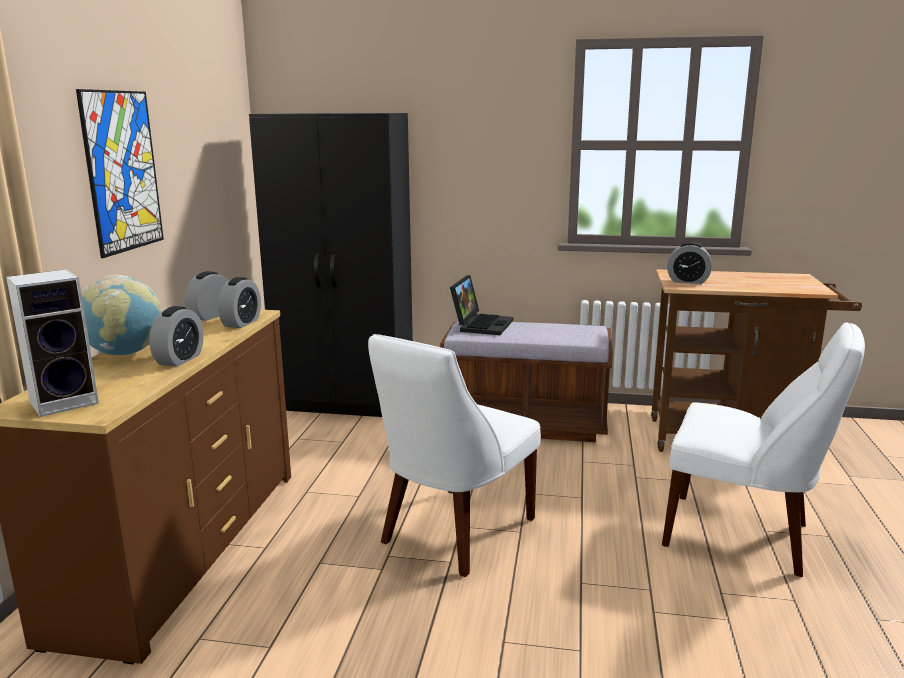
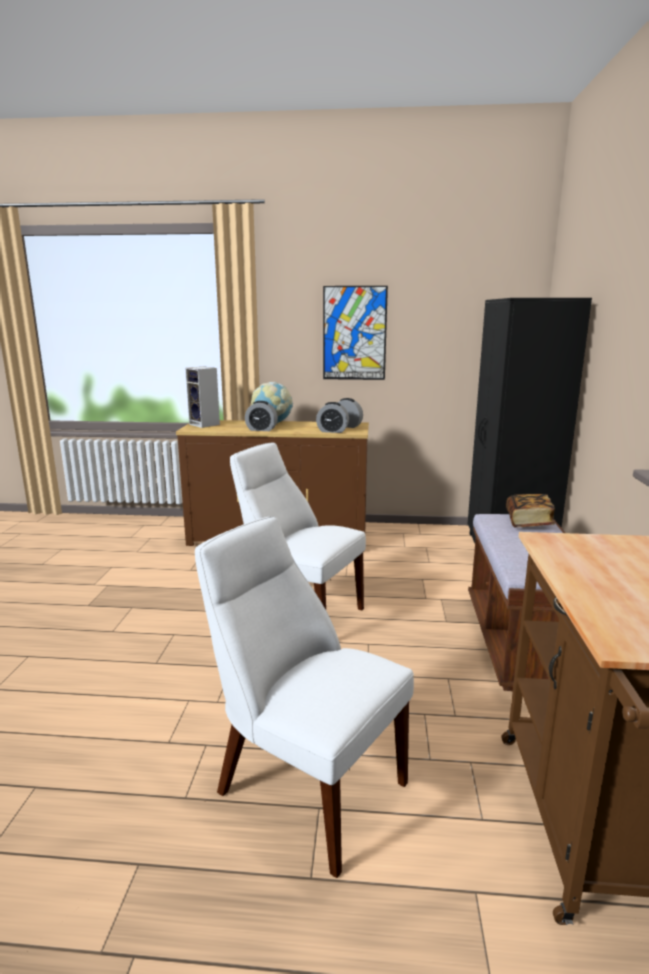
camera: 85 degrees right, 0 degrees up
laptop [450,275,513,335] -> book [506,494,555,528]
white chair [662,322,865,577] -> white chair turned 105 degrees clockwise [195,517,414,878]
alarm clock [667,242,712,284] -> none

